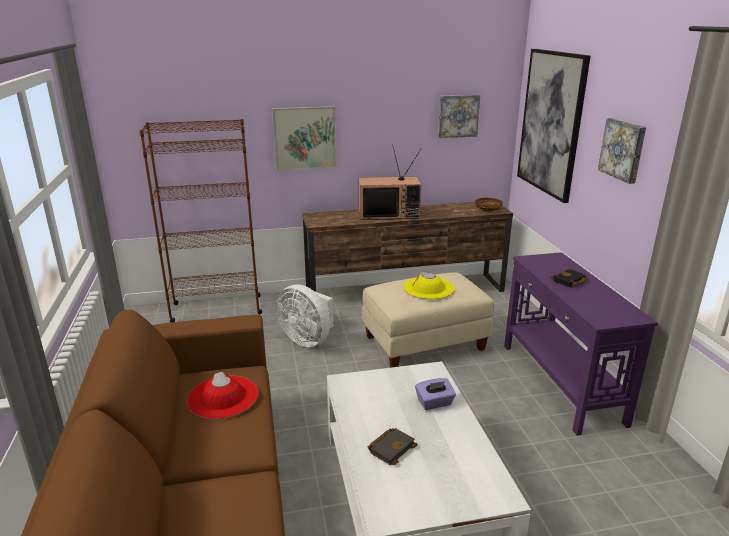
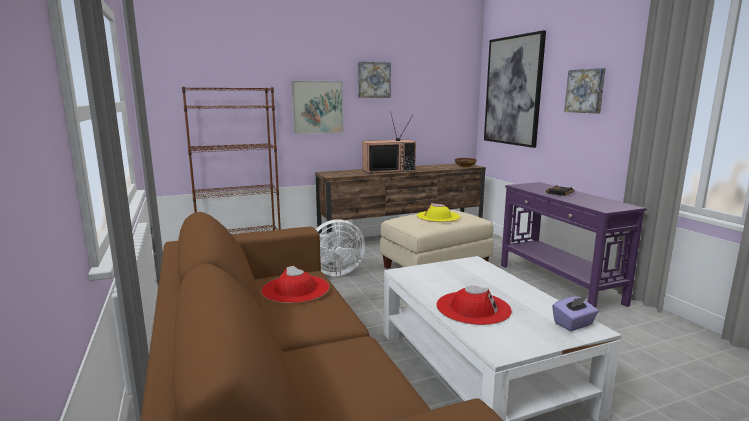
camera: 10 degrees left, 10 degrees down
white fan [276,284,333,347] -> white fan turned 45 degrees counterclockwise [316,219,365,276]
black book [368,428,418,466] -> red hat [436,286,512,325]
purple tissue box [415,378,456,410] -> purple tissue box moved to [552,296,599,331]
picture [438,95,480,138] -> picture moved to [358,62,391,98]

